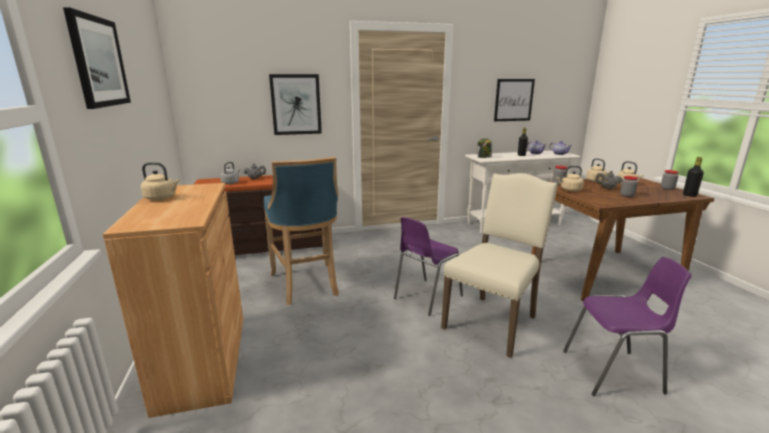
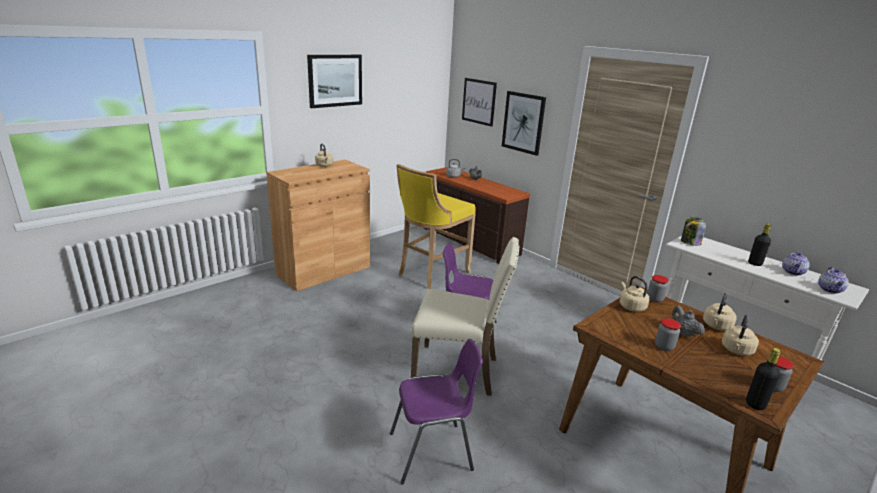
camera: 60 degrees right, 5 degrees up
blue stool [264,157,339,305] -> yellow stool [396,164,476,289]
picture [494,79,535,121] -> picture moved to [462,78,497,127]
purple chair [563,257,692,396] -> purple chair turned 75 degrees counterclockwise [390,339,483,485]

